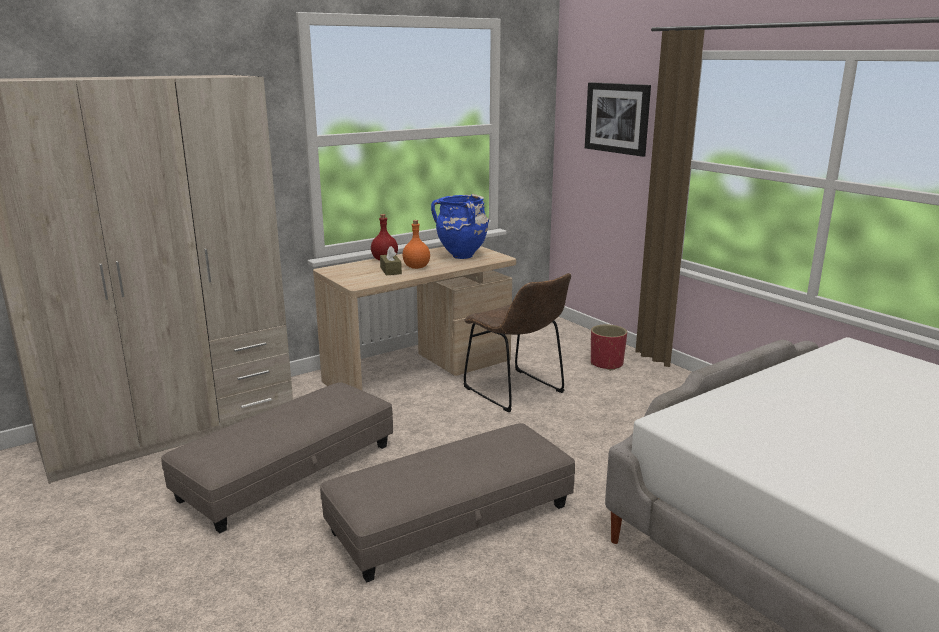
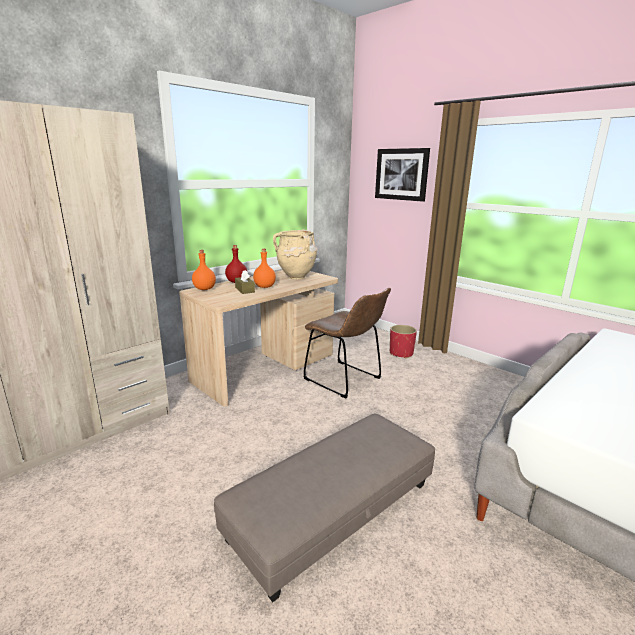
camera: 10 degrees left, 0 degrees up
grey ottoman [161,382,393,533] -> none
blue vase [431,194,489,259] -> beige vase [273,229,317,280]
none -> orange bottle [192,250,216,290]

